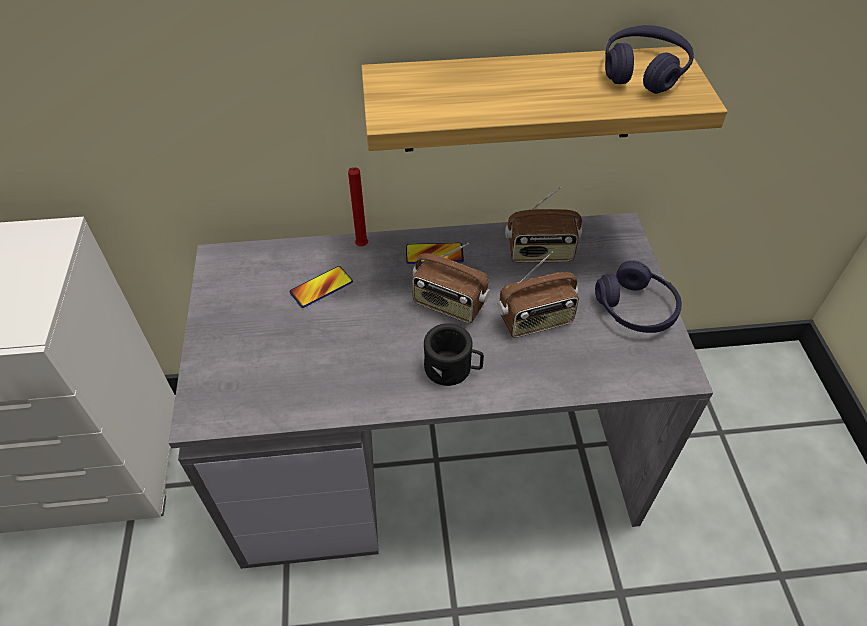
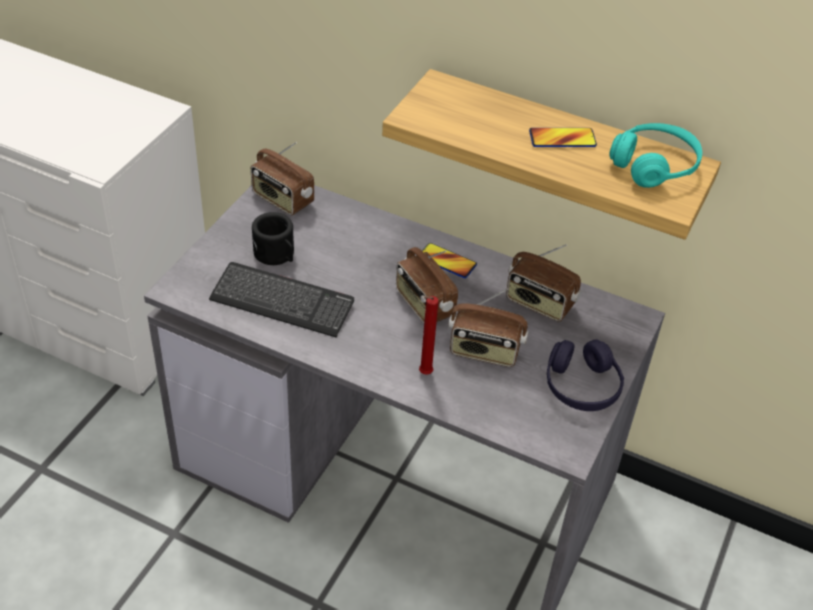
camera: 30 degrees right, 5 degrees down
phone [290,266,353,308] -> phone moved to [529,128,597,147]
red candle [348,167,368,246] -> red candle moved to [419,296,439,375]
black mug [424,323,484,386] -> black mug moved to [252,212,294,265]
purple headphones [605,25,694,94] -> turquoise headphones [609,123,702,188]
none -> keyboard [209,262,354,337]
none -> radio [251,142,314,215]

